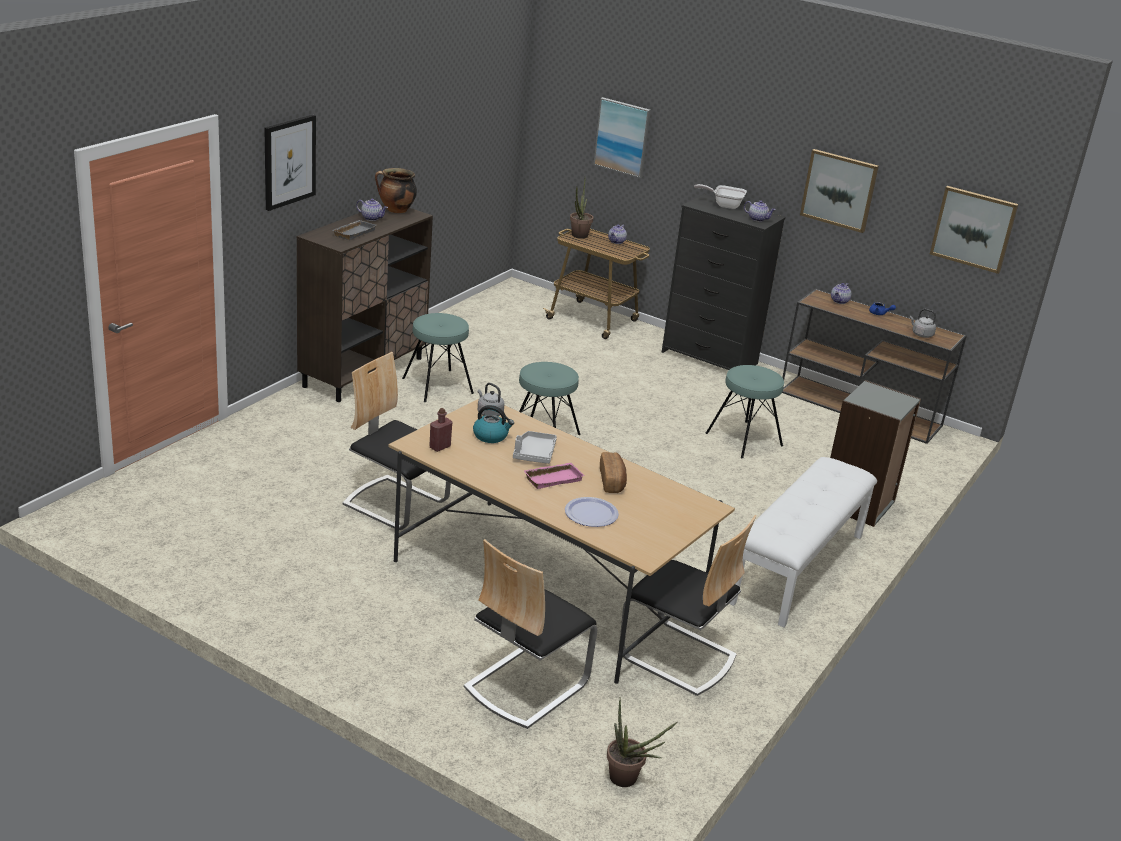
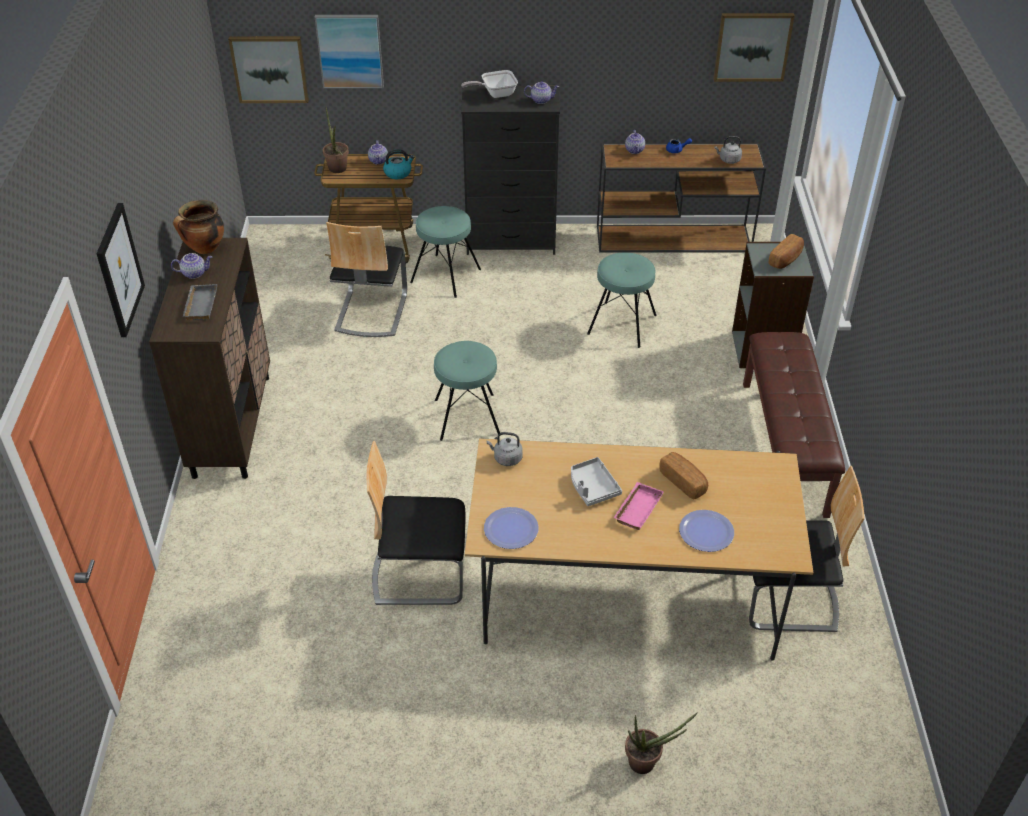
camera: 30 degrees left, 15 degrees up
turquoise stool [402,313,474,402] -> turquoise stool moved to [410,206,481,298]
red bottle [429,408,452,452] -> plate [484,507,539,549]
chair [464,539,597,729] -> chair moved to [326,222,407,337]
kettle [473,405,514,443] -> kettle moved to [383,149,415,179]
potted plant [607,697,677,787] -> potted plant moved to [625,712,698,774]
white bench [729,457,877,628] -> brown bench [743,332,845,518]
picture [800,149,879,233] -> picture moved to [228,36,309,103]
none -> bread [769,234,804,269]

